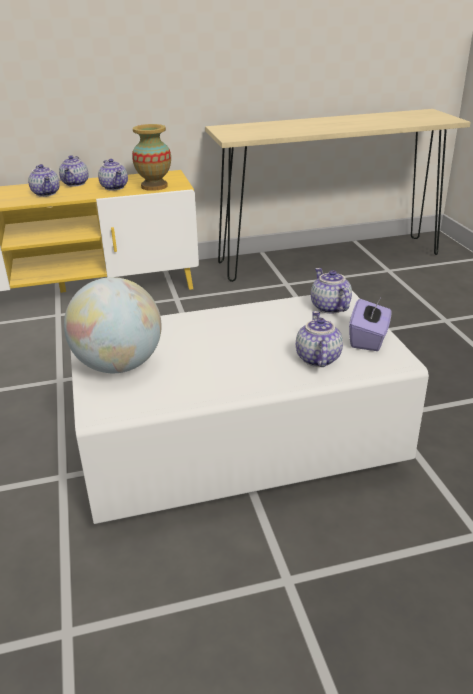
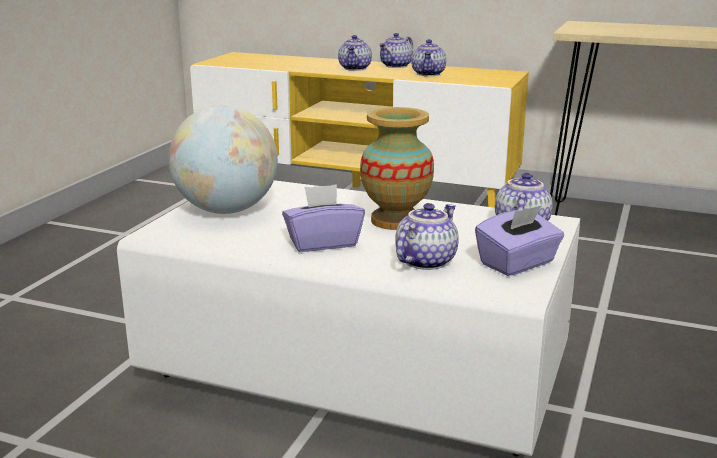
camera: 35 degrees right, 10 degrees down
vase [132,124,171,191] -> vase moved to [360,107,434,230]
none -> purple tissue box [282,184,365,252]

